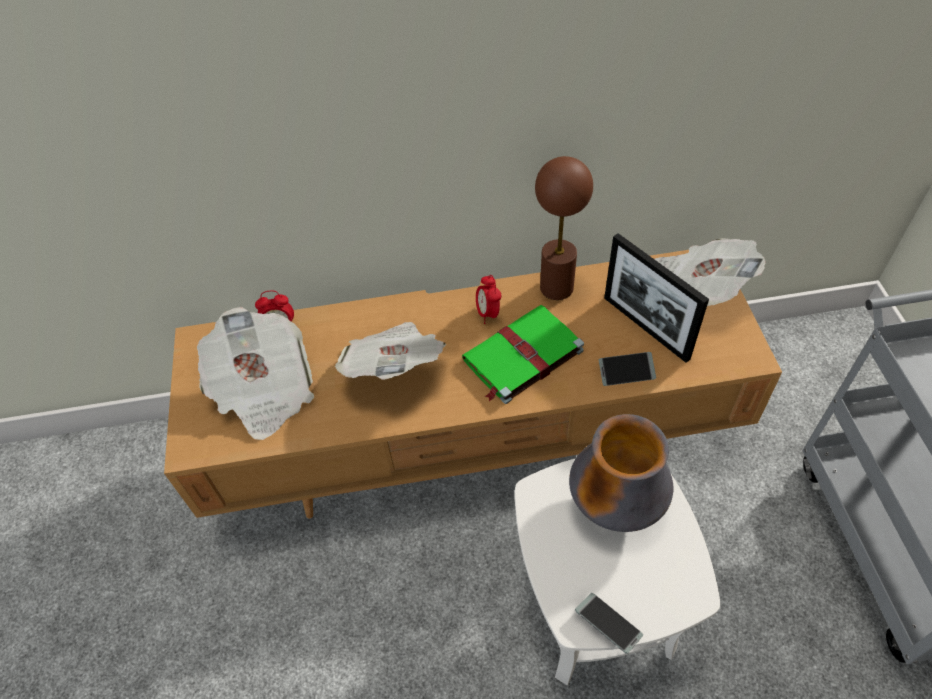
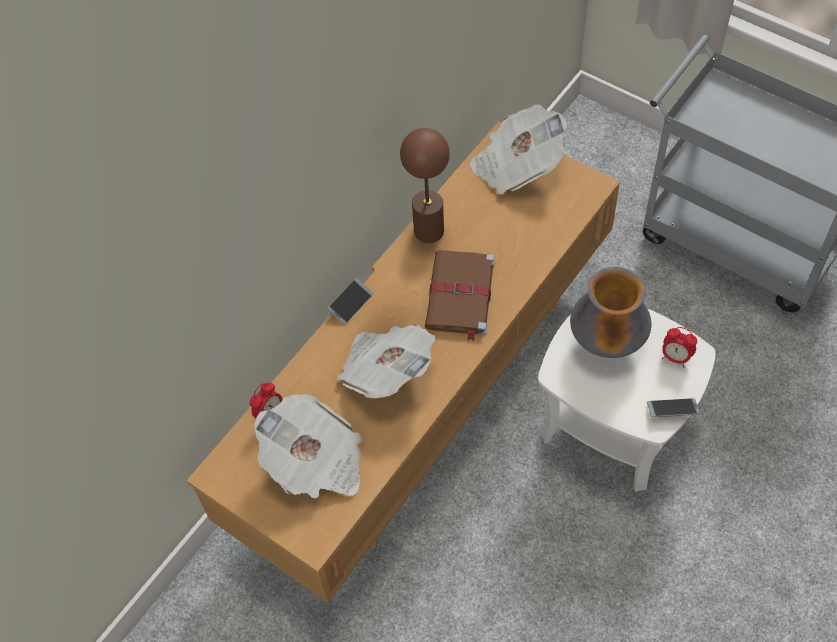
camera: 45 degrees left, 5 degrees up
green book [462,305,584,404] -> brown book [425,250,495,341]
alarm clock [476,275,501,324] -> alarm clock moved to [662,327,697,368]
phone [599,352,656,386] -> phone moved to [328,278,373,325]
picture frame [604,233,709,363] -> none

